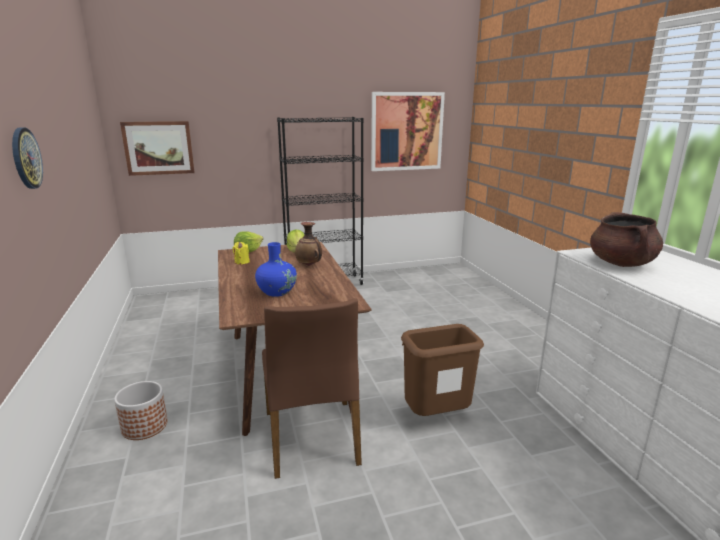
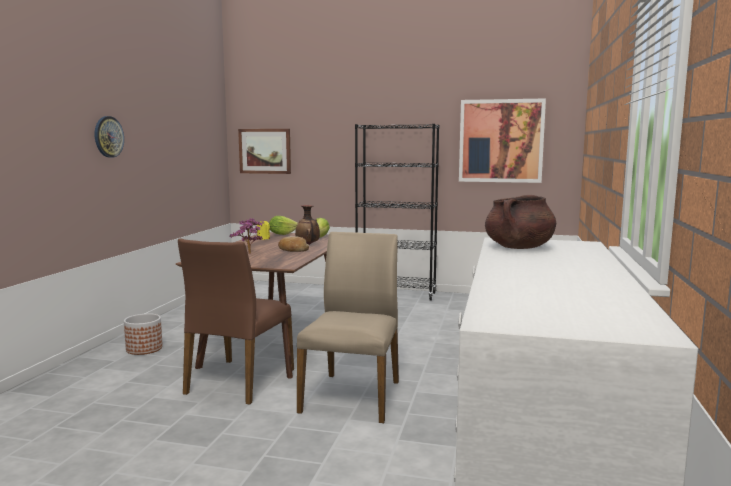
camera: 30 degrees right, 10 degrees down
blue vase [255,242,297,297] -> potted plant [230,218,263,254]
brown trash can [401,324,484,416] -> beige chair [297,232,399,423]
none -> bread [278,236,309,252]

